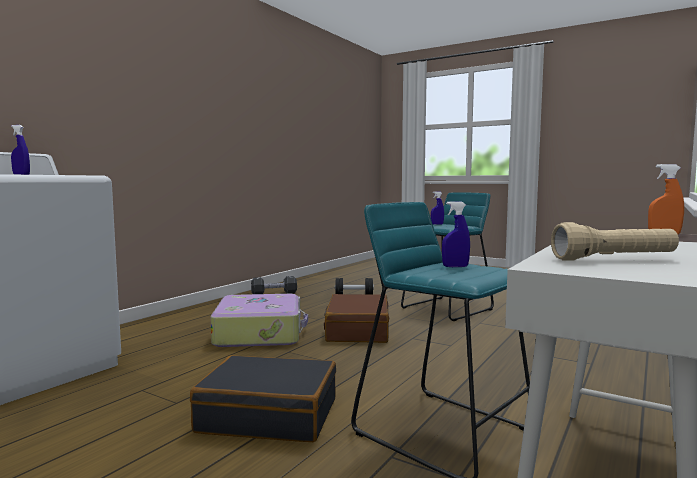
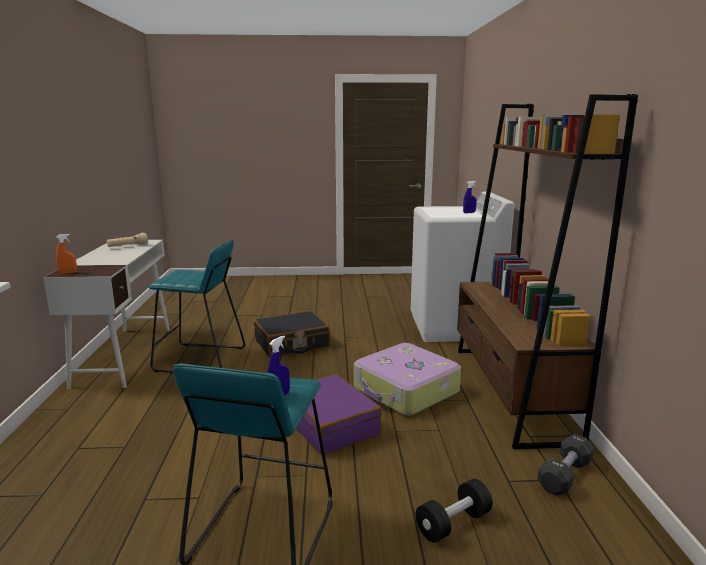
camera: 145 degrees right, 10 degrees up
brown suitcase [324,294,389,343] -> purple suitcase [296,374,382,455]
blue spray bottle [442,201,470,267] -> none
none -> brown bookcase [457,94,638,449]

